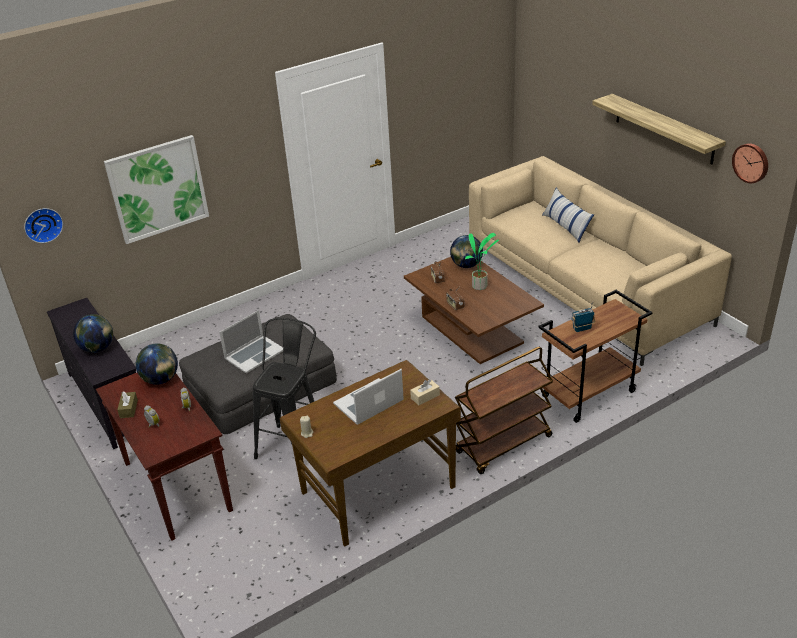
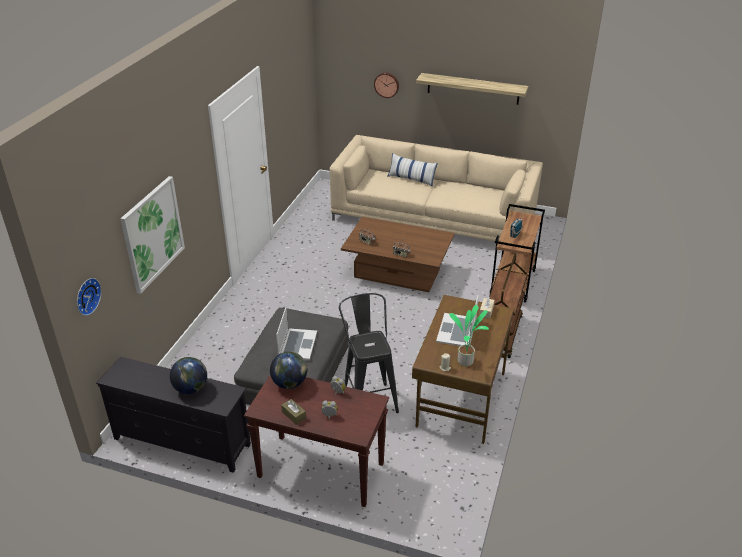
camera: 40 degrees left, 0 degrees up
globe [450,235,483,268] -> none
potted plant [465,233,499,290] -> potted plant moved to [449,305,489,366]
wall clock [732,143,768,183] -> wall clock moved to [374,72,399,98]

